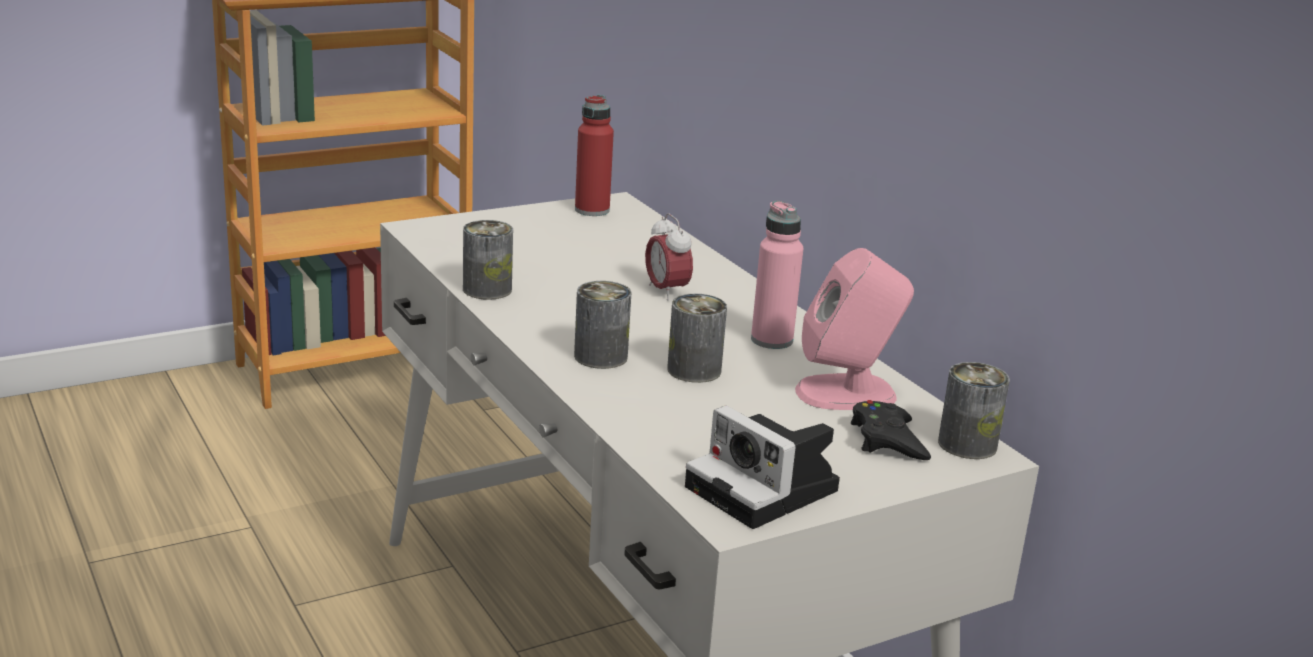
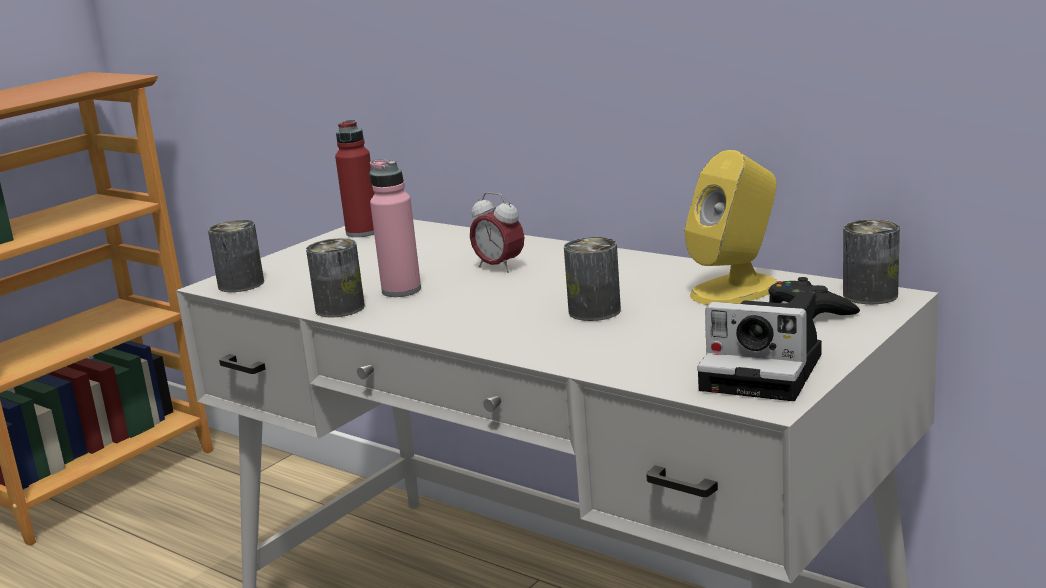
camera: 20 degrees left, 5 degrees down
can [574,281,632,369] -> can moved to [208,220,264,292]
pink bottle [751,201,804,349] -> pink bottle moved to [369,159,421,297]
pink speaker [795,248,914,410] -> yellow speaker [684,150,778,305]

